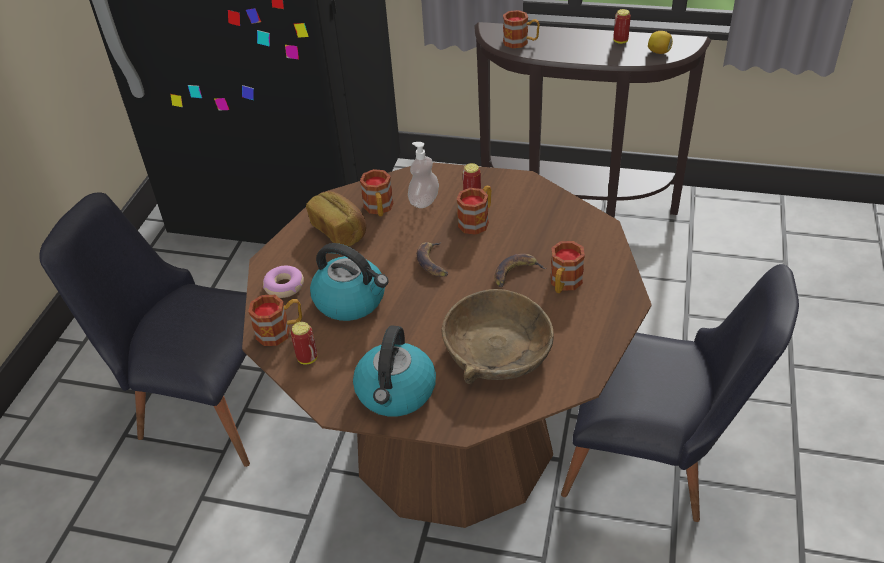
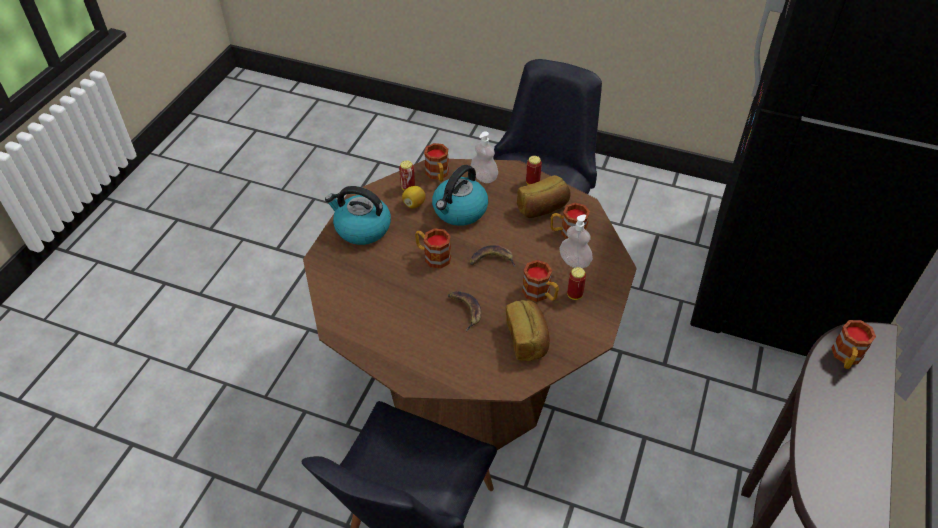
camera: 95 degrees right, 5 degrees up
donut [263,266,304,298] -> soap dispenser [471,131,498,183]
brown bowl [441,289,554,384] -> none
mug [550,241,585,293] -> mug moved to [415,228,451,269]
can [613,9,631,44] -> can moved to [526,156,542,185]
lemon [648,31,673,54] -> lemon moved to [402,186,426,208]
none -> bread [506,300,550,361]

